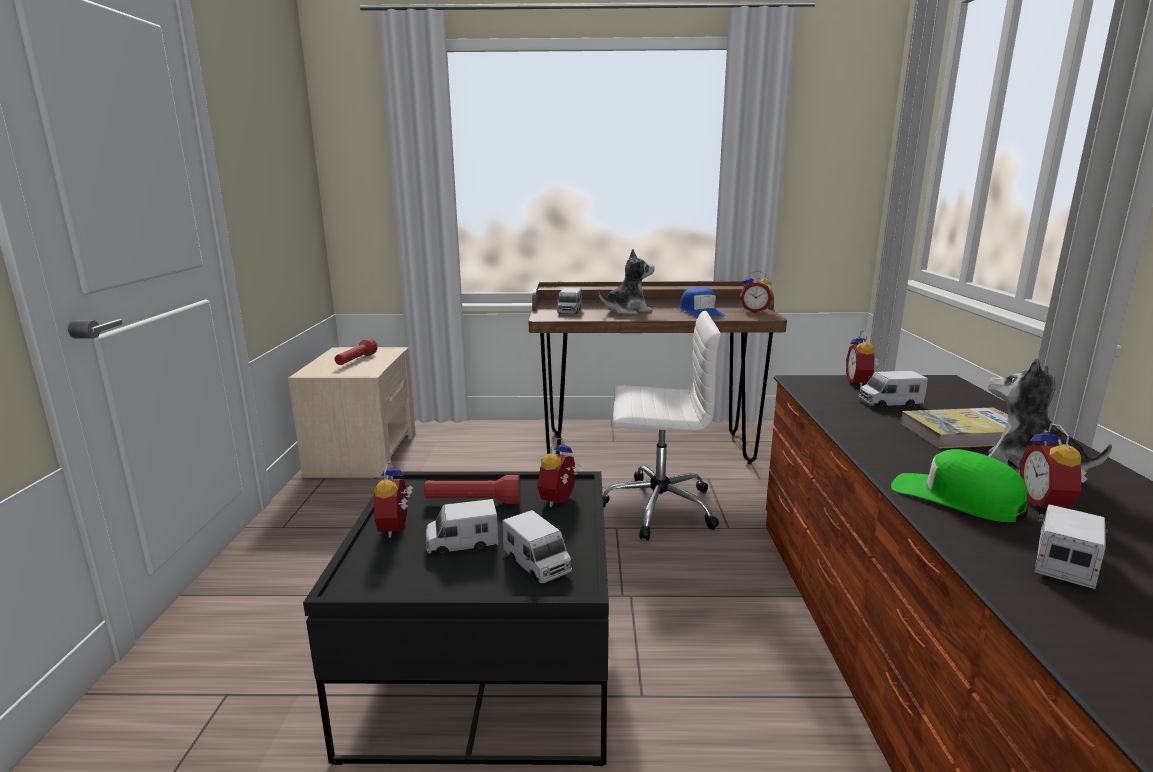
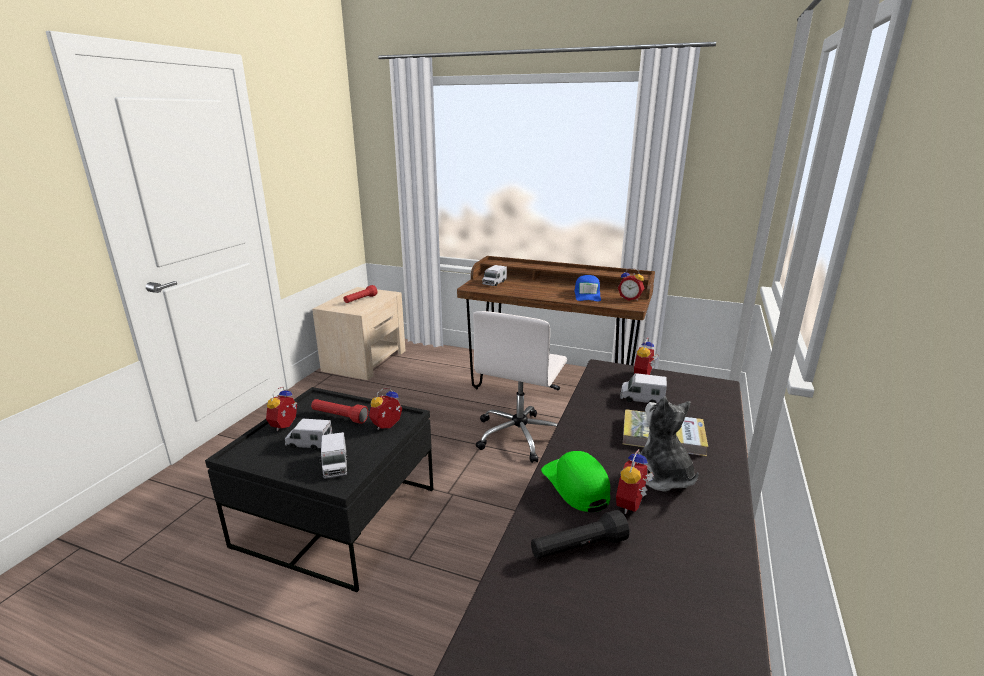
camera: 20 degrees right, 5 degrees up
plush toy [599,249,655,315] -> none
white office chair [603,311,721,541] -> white office chair turned 90 degrees clockwise [473,311,567,463]
toy truck [1034,504,1110,589] -> black flashlight [531,510,630,559]

